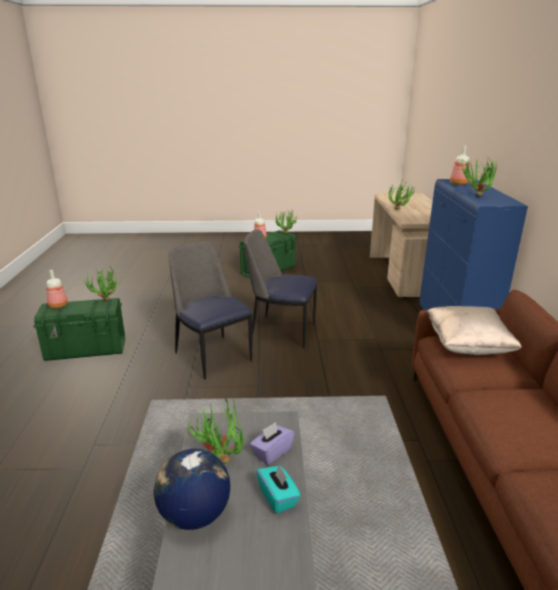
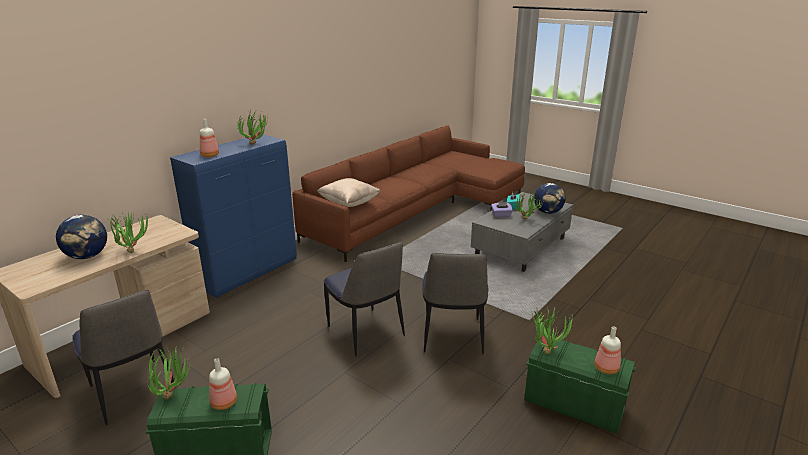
camera: 140 degrees left, 0 degrees up
none -> globe [56,215,107,259]
none -> chair [72,290,174,425]

